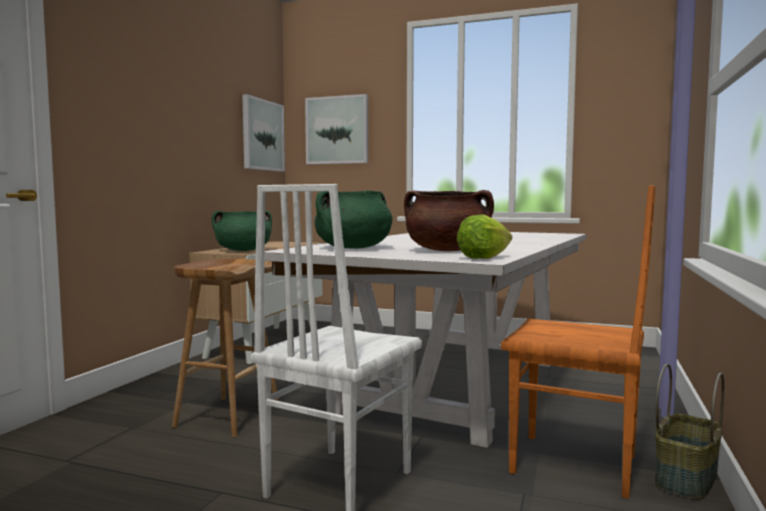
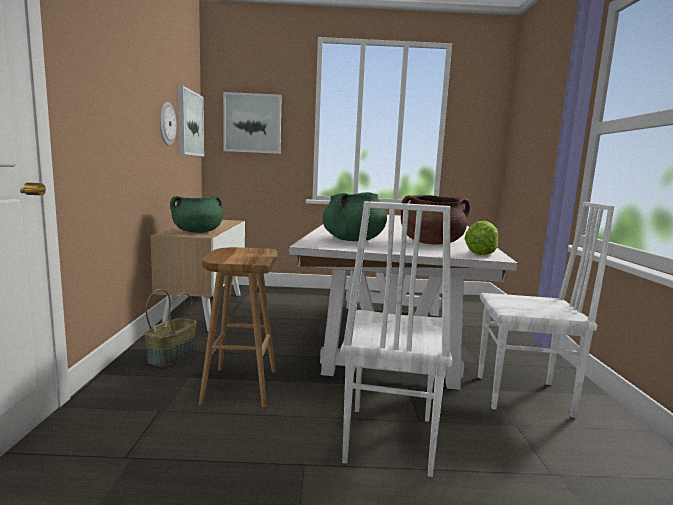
camera: 20 degrees left, 5 degrees up
orange chair [501,185,656,499] -> white chair [478,202,614,418]
basket [655,363,724,500] -> basket moved to [144,289,197,367]
none -> wall clock [159,102,177,146]

